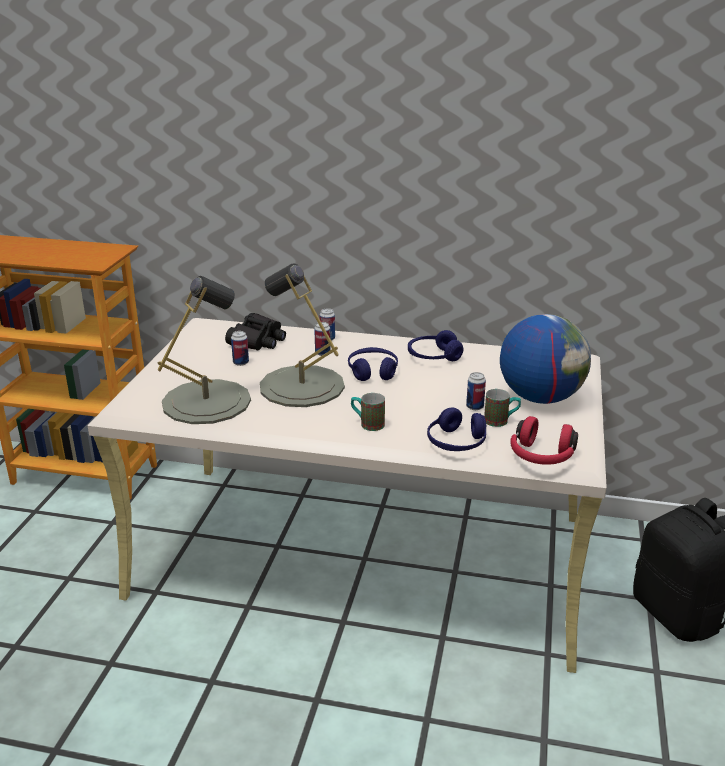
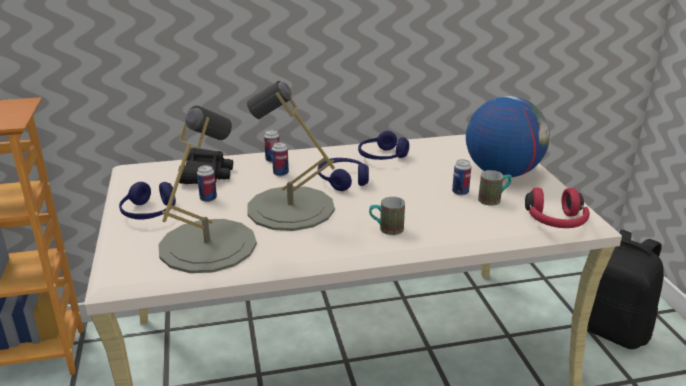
camera: 25 degrees left, 0 degrees up
blue headphones [427,407,486,451] -> blue headphones moved to [119,182,176,220]

